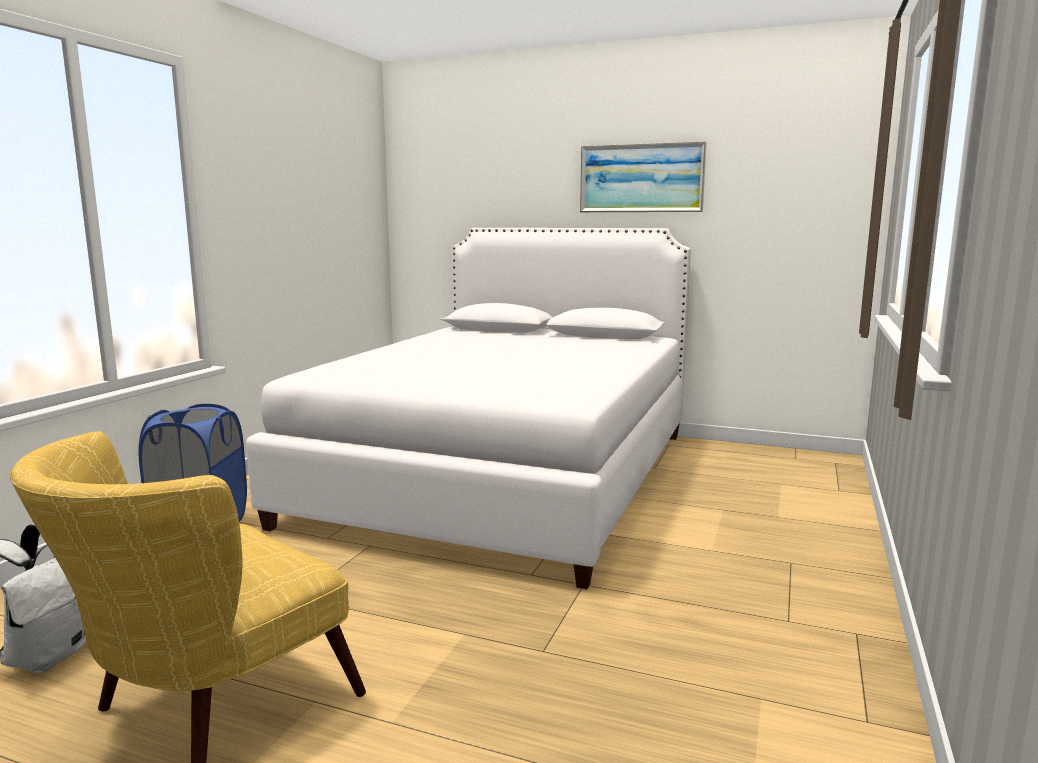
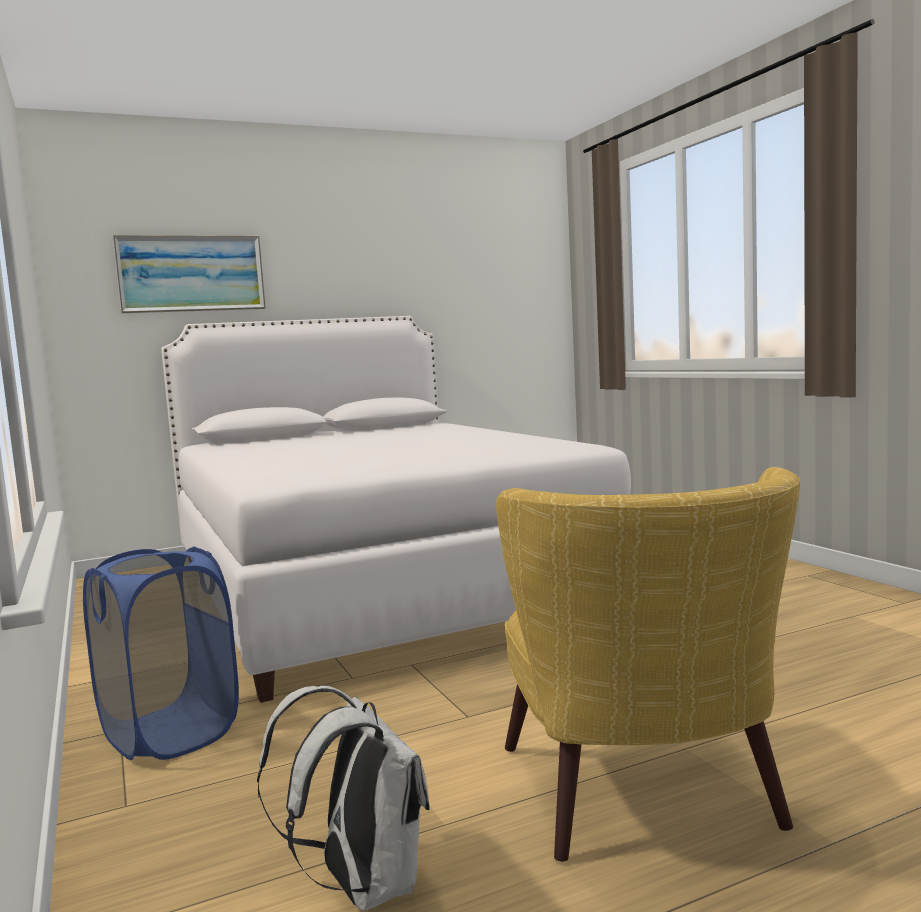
camera: 45 degrees left, 5 degrees down
picture [580,141,706,212] -> picture moved to [113,235,266,313]

